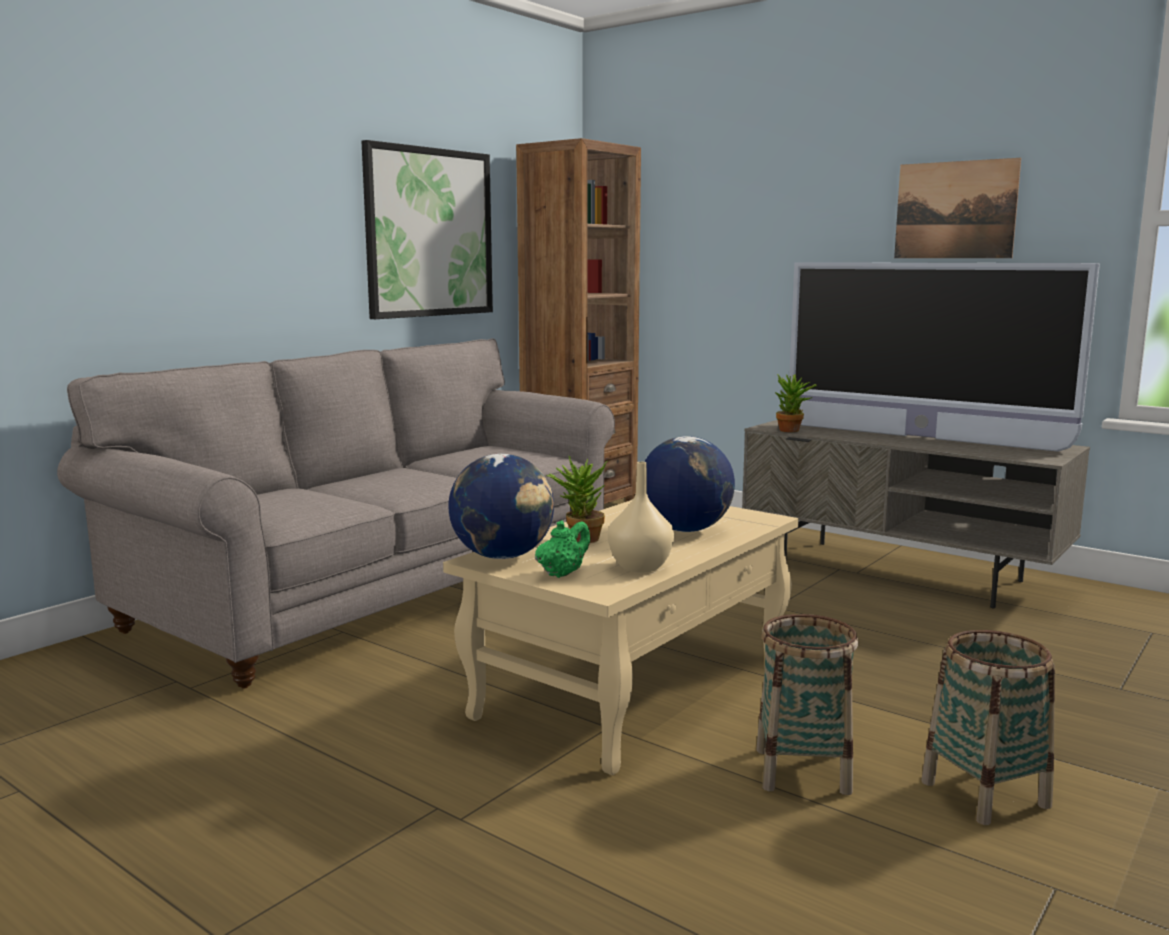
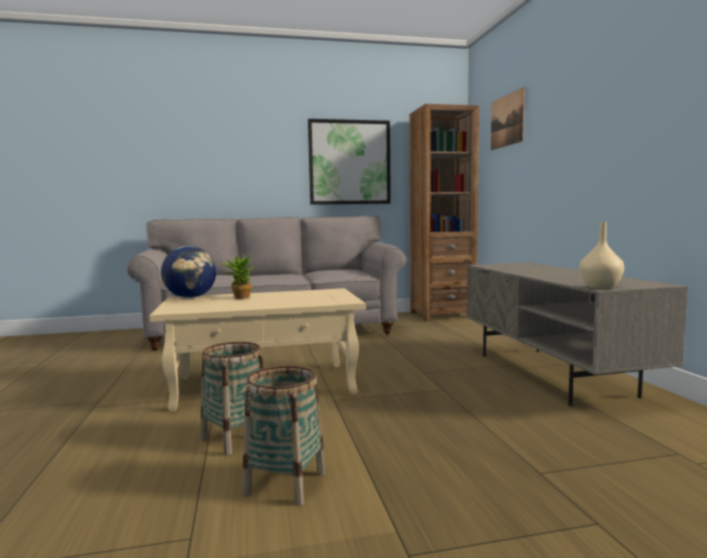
camera: 40 degrees right, 5 degrees down
green teapot [535,520,590,578] -> none
beige vase [608,462,674,573] -> beige vase moved to [579,222,624,289]
globe [644,436,735,532] -> none
potted plant [775,374,817,432] -> none
television [789,262,1100,452] -> none
picture [894,158,1021,258] -> picture moved to [491,87,525,150]

